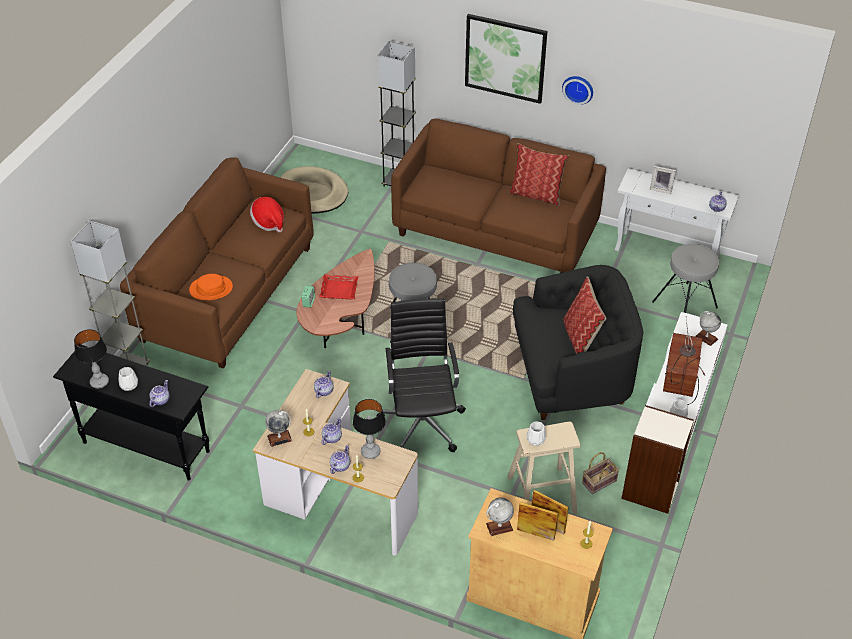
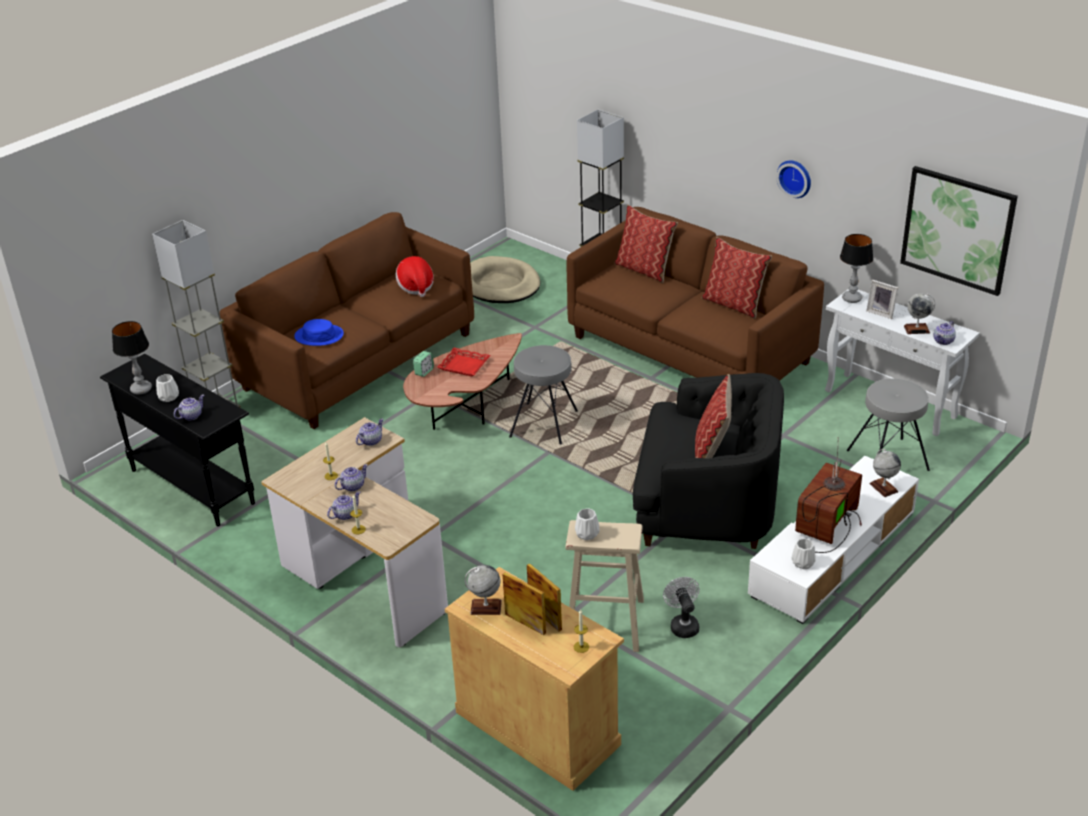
camera: 20 degrees right, 10 degrees down
orange hat [189,274,233,300] -> blue hat [294,319,344,346]
globe [265,410,292,447] -> globe moved to [904,293,935,334]
table lamp [353,399,386,459] -> table lamp moved to [840,234,873,303]
black office chair [377,298,466,452] -> none
picture [465,14,547,104] -> picture moved to [900,166,1018,296]
basket [582,452,619,494] -> white fan [663,577,700,638]
bookcase [621,405,694,514] -> none
none -> pillow [614,205,678,283]

